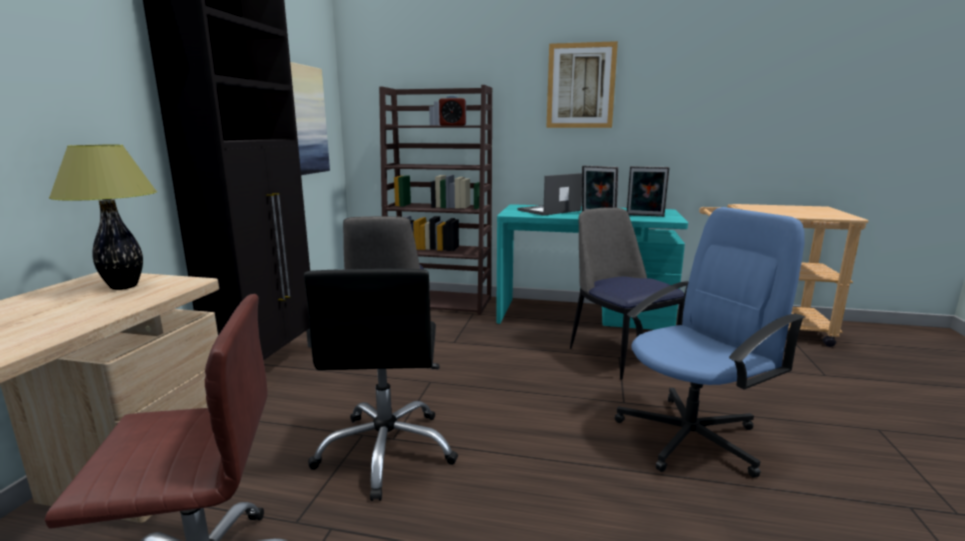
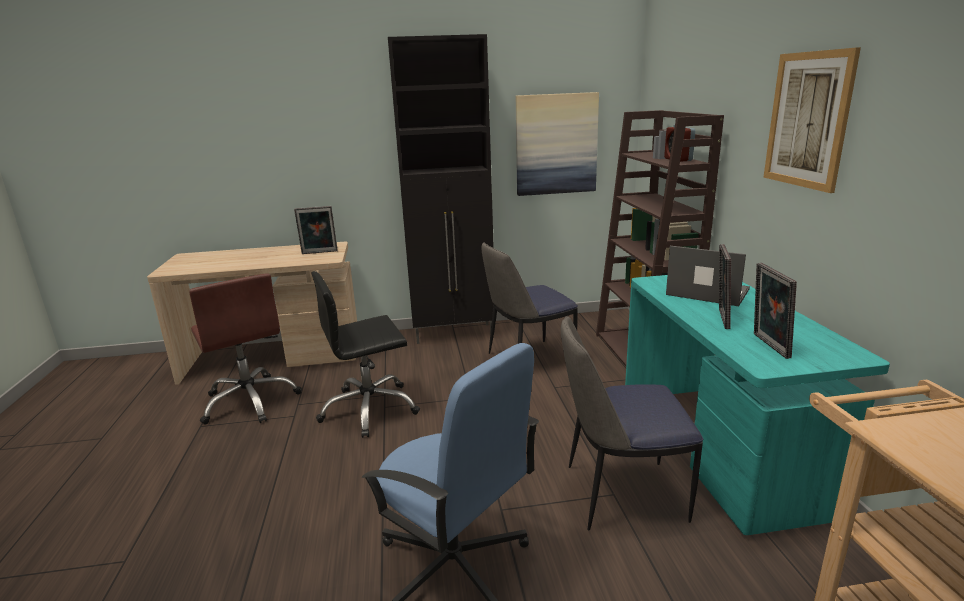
camera: 70 degrees right, 5 degrees up
table lamp [49,145,157,290] -> picture frame [294,206,338,254]
chair [570,207,684,380] -> chair turned 135 degrees counterclockwise [561,316,703,530]

